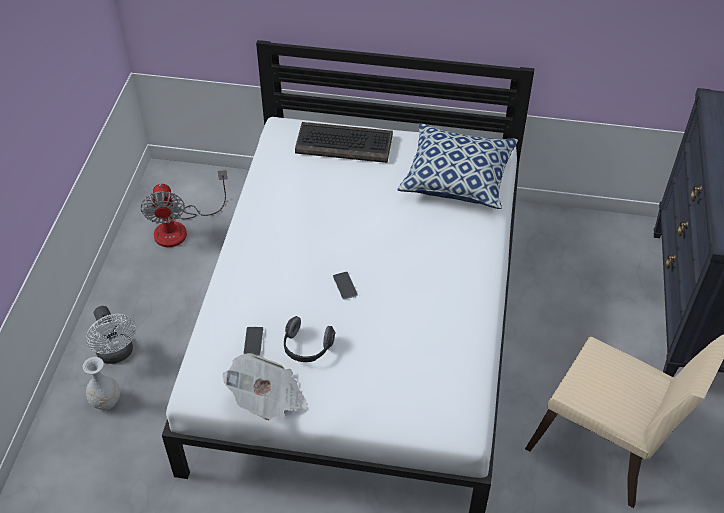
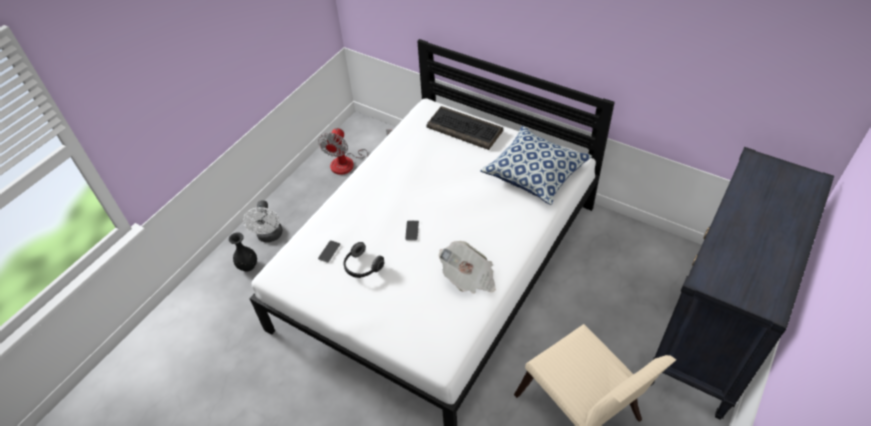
camera: 25 degrees right, 0 degrees up
white vase [83,357,120,410] -> black vase [229,232,257,272]
newspaper [223,353,308,420] -> newspaper moved to [439,241,496,294]

